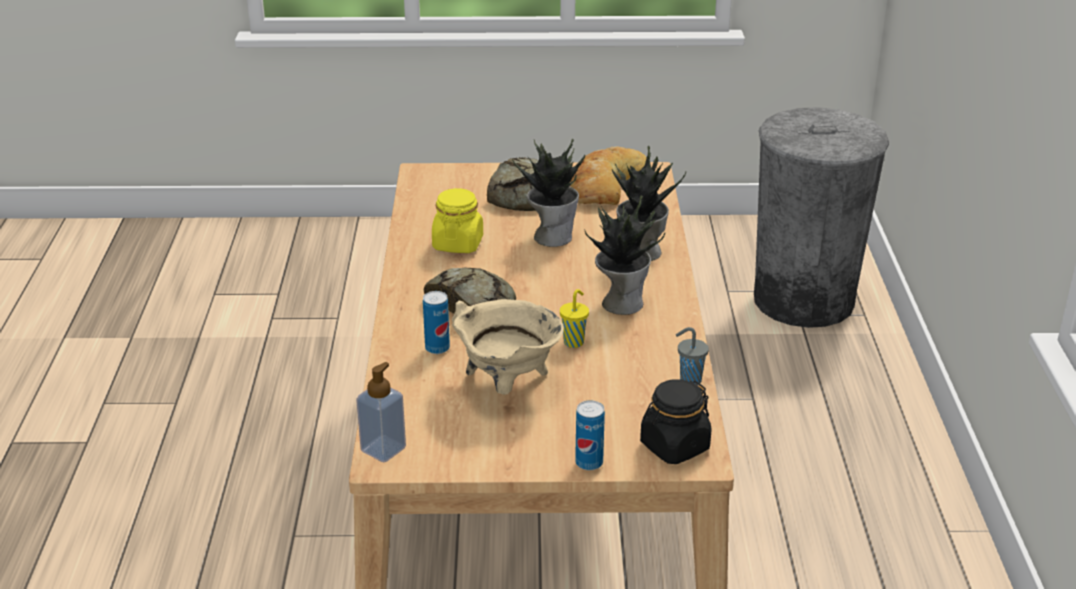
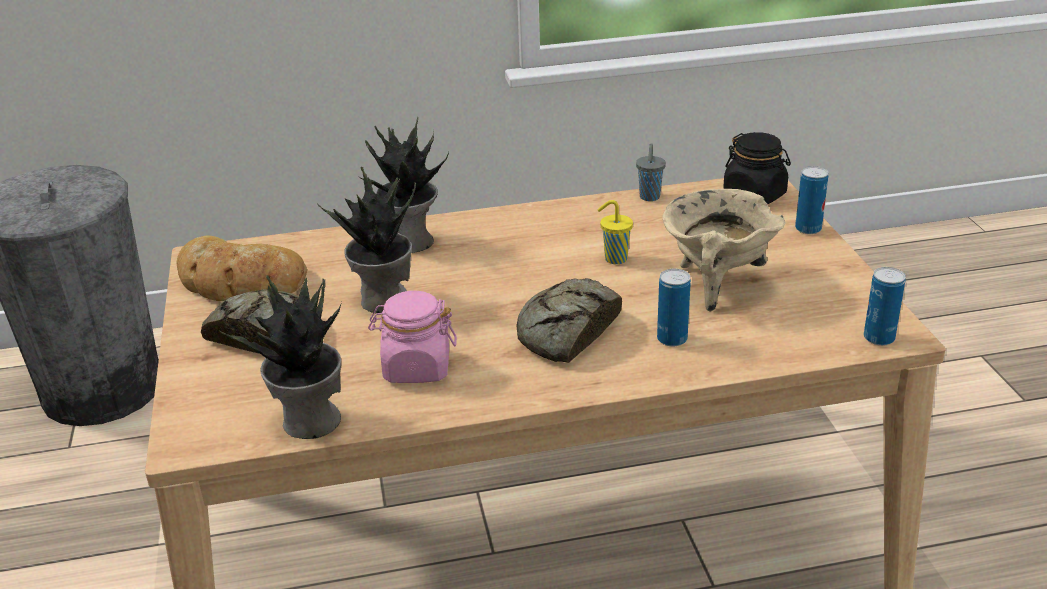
camera: 100 degrees left, 0 degrees up
soap dispenser [356,362,406,462] -> can [864,267,906,346]
yellow jar [432,188,483,253] -> pink jar [368,291,457,383]
potted plant [585,195,665,315] -> potted plant moved to [220,275,342,439]

